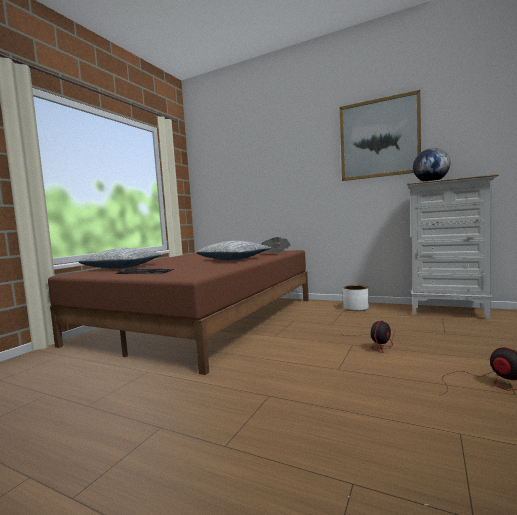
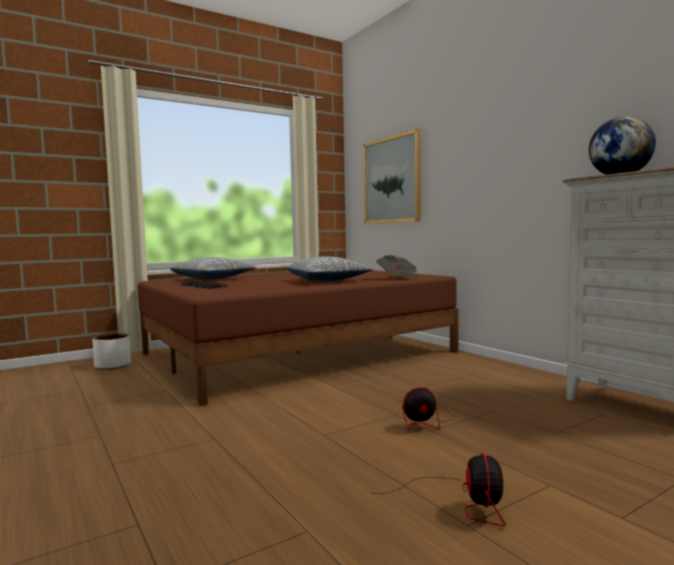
camera: 30 degrees right, 0 degrees up
picture [340,90,421,181] -> picture moved to [363,129,421,224]
white planter [343,285,369,311] -> white planter moved to [93,333,131,370]

